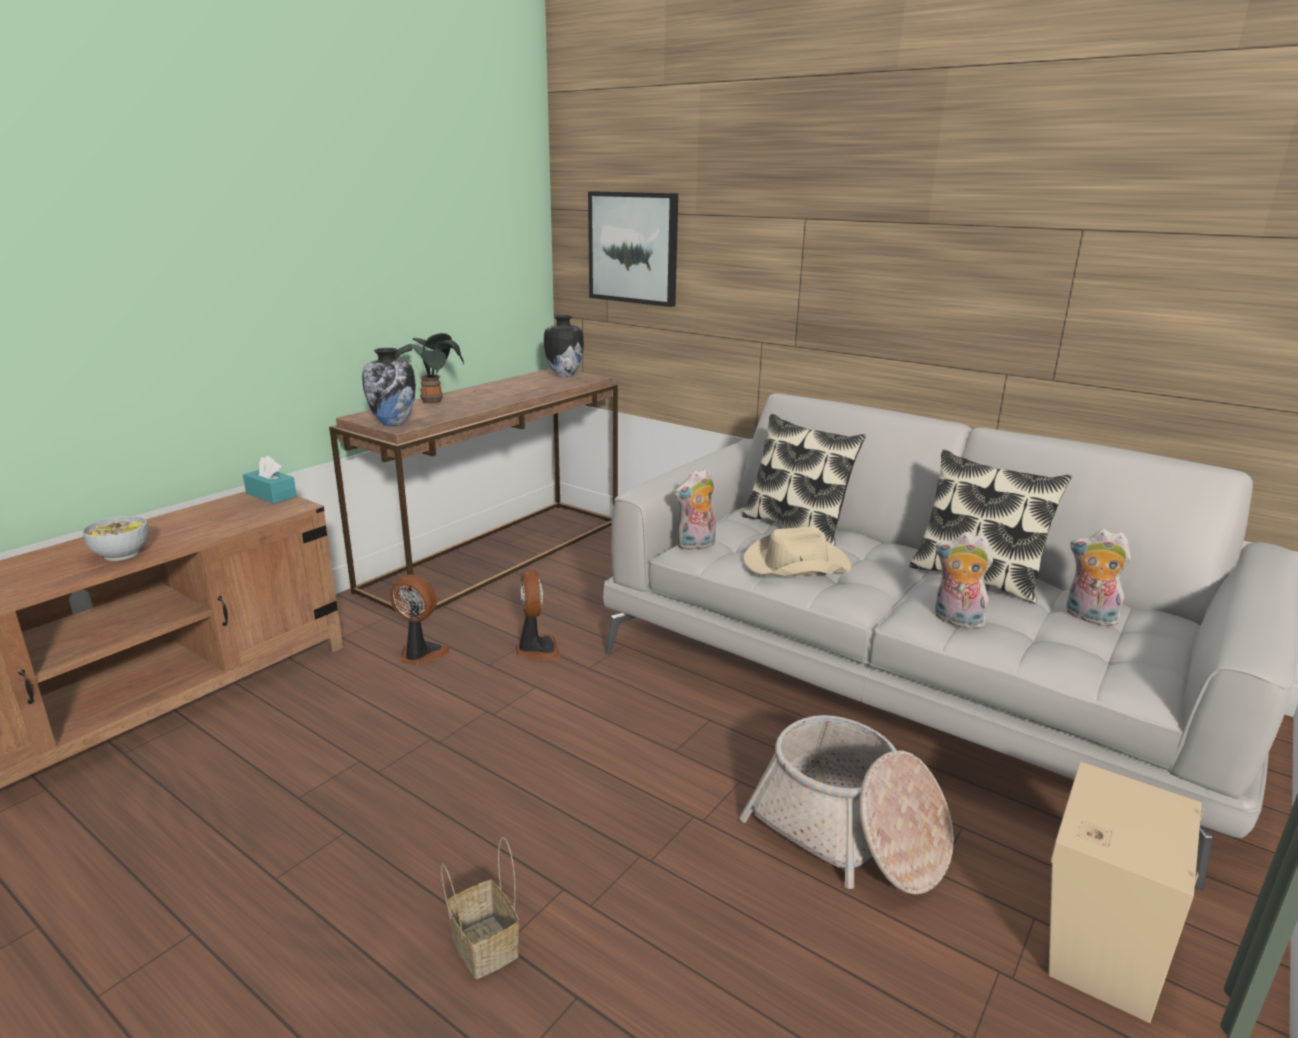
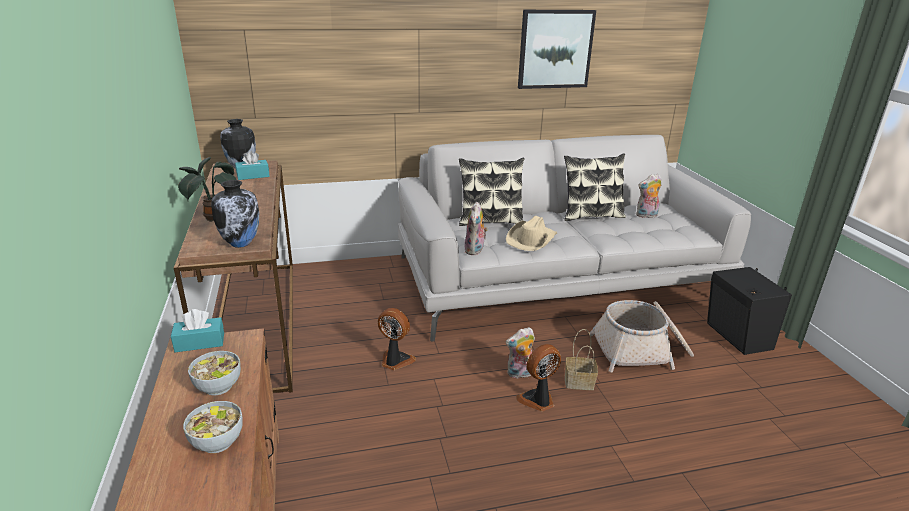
camera: 50 degrees left, 5 degrees up
fan [390,575,450,665] -> fan moved to [516,344,561,411]
basket [441,837,520,979] -> basket moved to [565,329,598,390]
picture [588,191,678,307] -> picture moved to [518,10,596,89]
plush toy [935,532,993,630] -> plush toy moved to [506,327,535,379]
beige speaker [1049,762,1204,1023] -> black speaker [707,267,792,355]
none -> bowl [188,351,241,395]
none -> turquoise tissue box [235,151,270,180]

